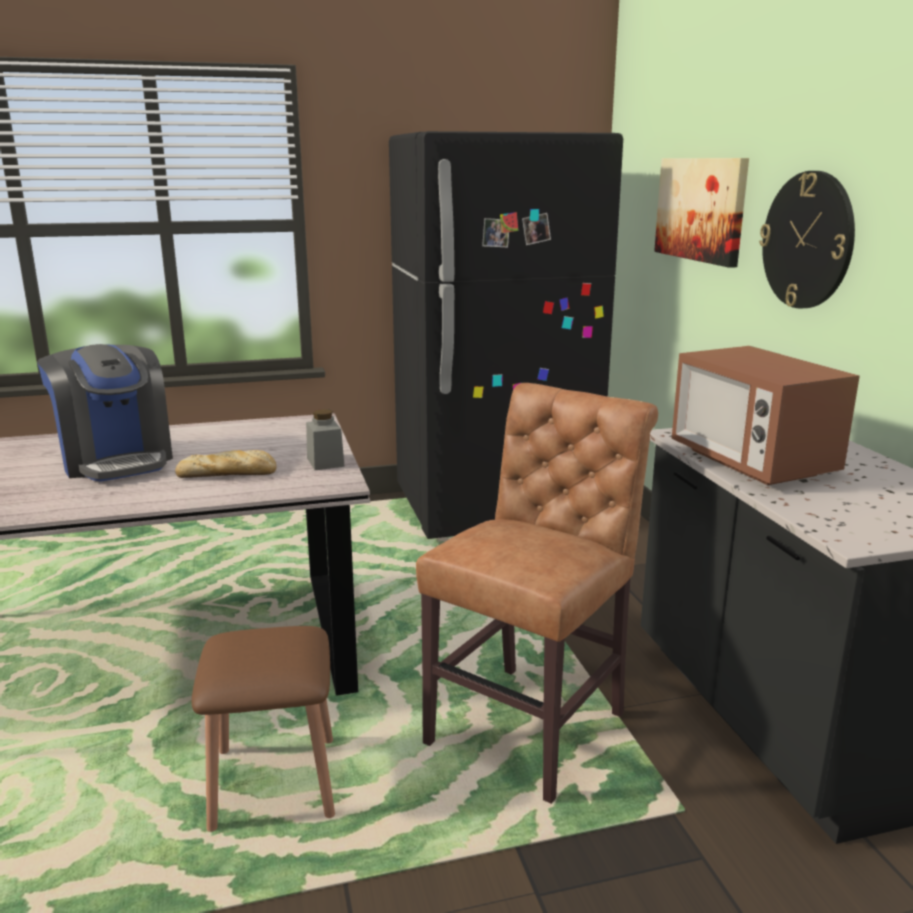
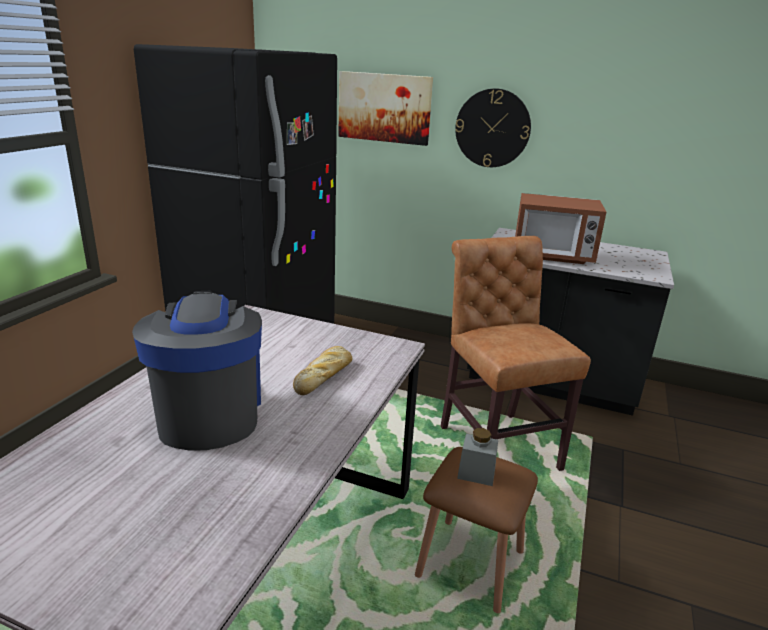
camera: 55 degrees left, 5 degrees up
coffee machine [37,344,173,482] -> coffee machine turned 105 degrees counterclockwise [132,291,262,451]
grey jar [306,409,345,470] -> grey jar moved to [457,428,498,486]

